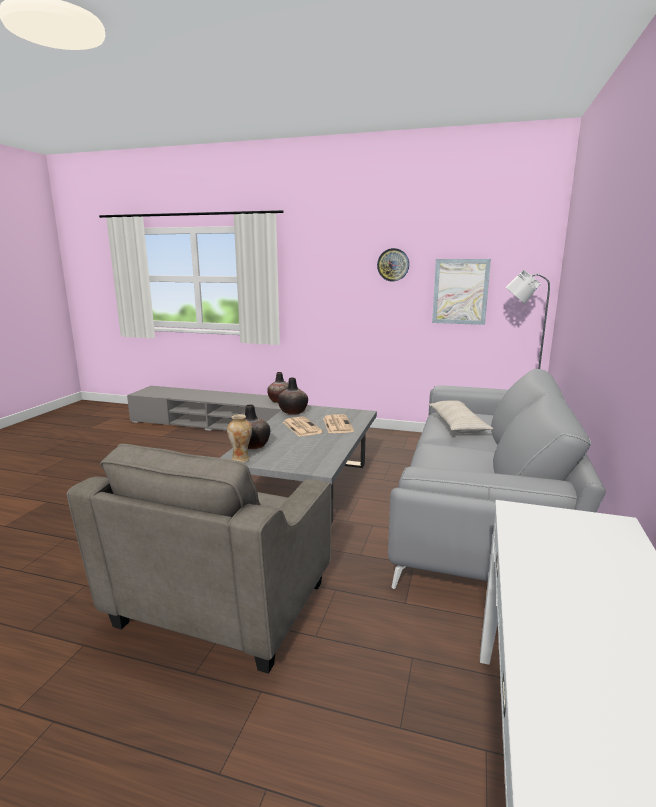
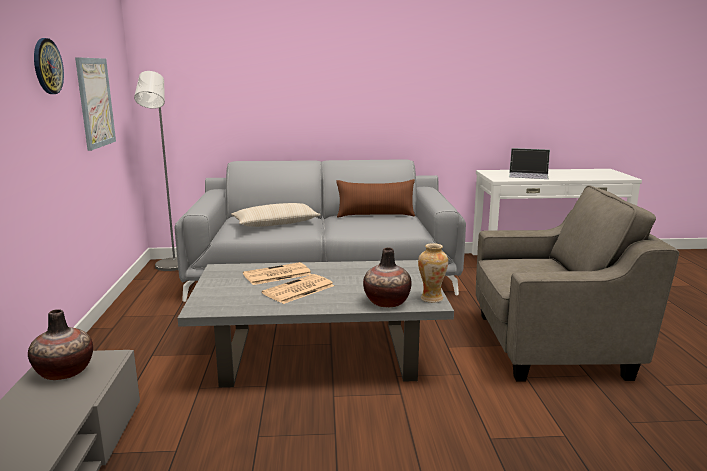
camera: 110 degrees left, 0 degrees up
vase [278,378,308,414] -> none
none -> brown pillow [336,179,415,217]
none -> laptop [509,148,550,179]

